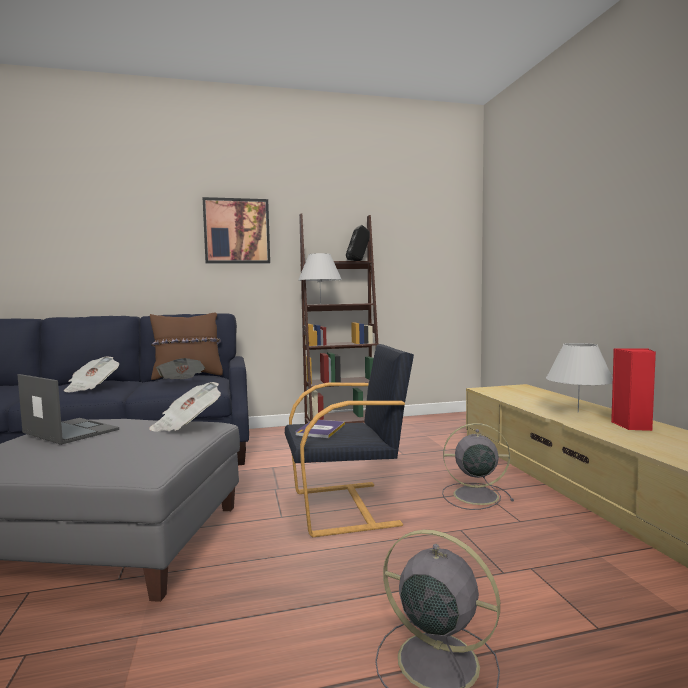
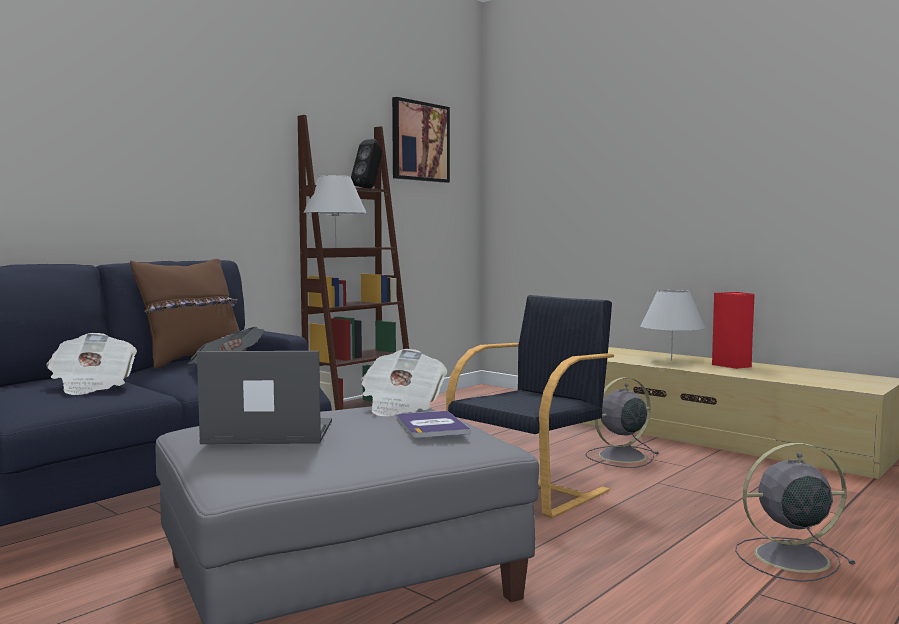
camera: 35 degrees left, 0 degrees up
picture [203,197,270,263] -> picture moved to [392,97,450,183]
book [295,420,345,438] -> book moved to [397,411,471,438]

